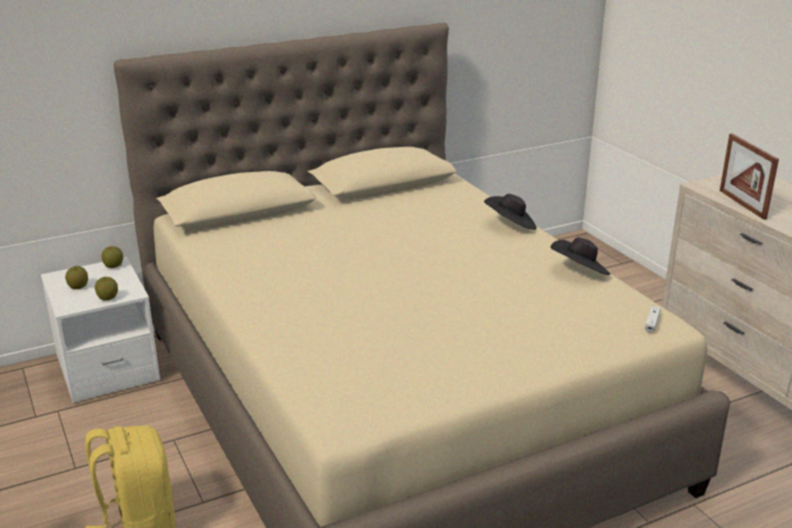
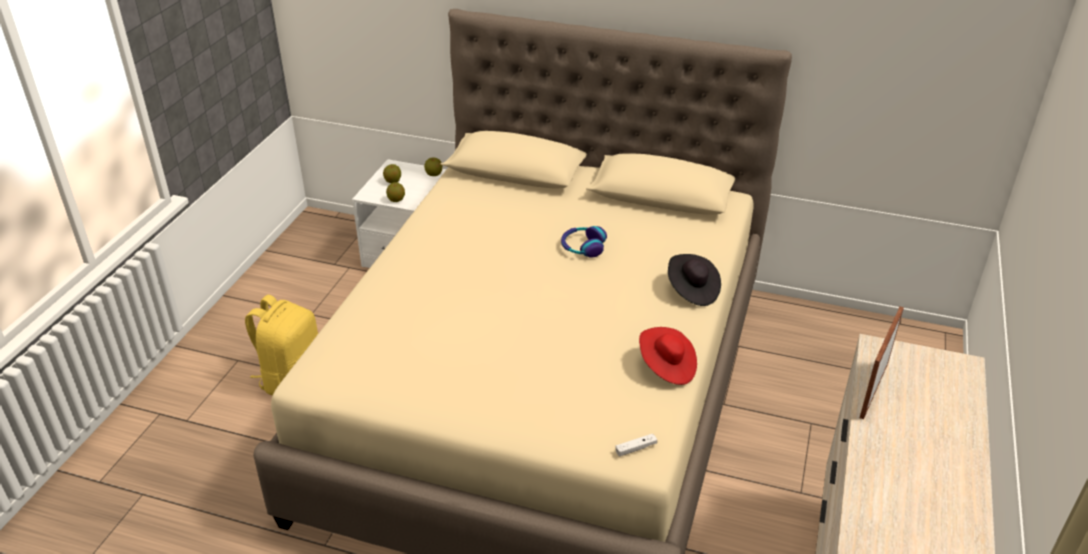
camera: 45 degrees right, 10 degrees up
black hat [550,238,610,275] -> red hat [639,327,697,385]
none -> headphones [561,226,607,258]

